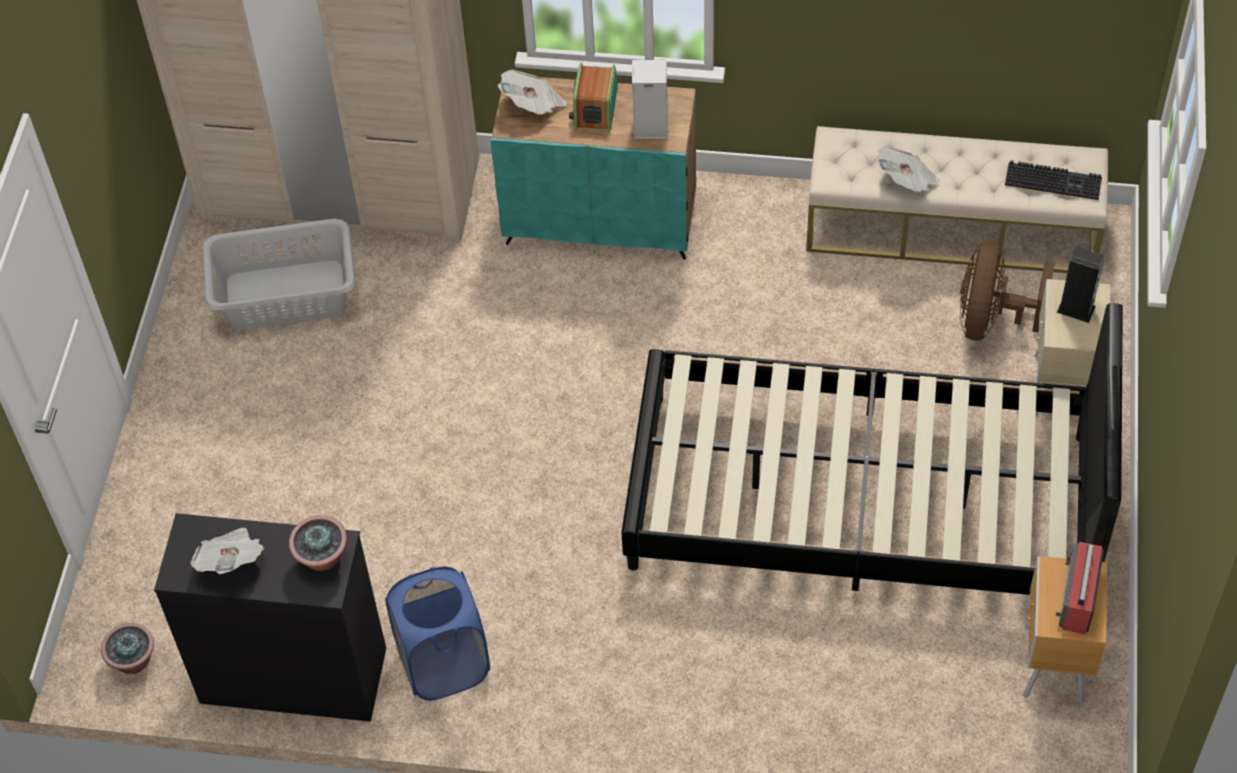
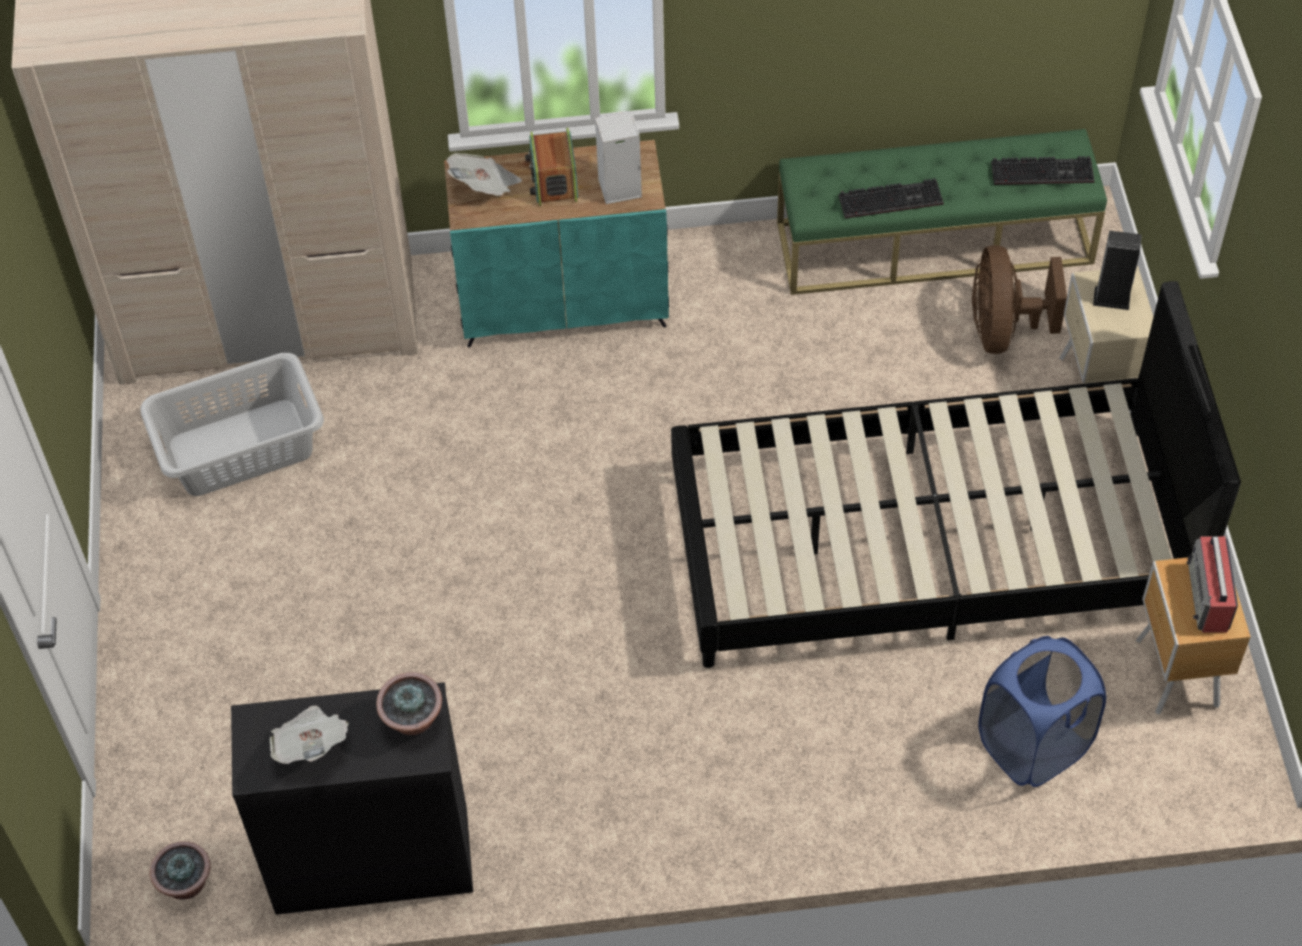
camera: 15 degrees left, 0 degrees up
blue laundry basket [385,567,490,701] -> blue laundry basket moved to [978,636,1106,787]
beige bench [806,126,1108,273] -> green bench [777,129,1107,295]
newspaper [876,146,940,192] -> keyboard [839,178,944,219]

